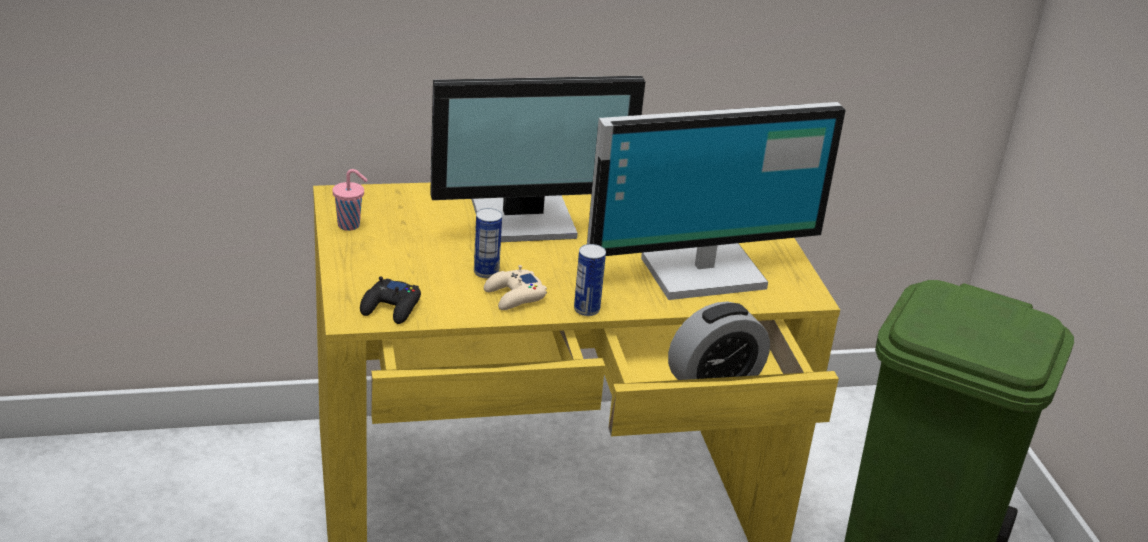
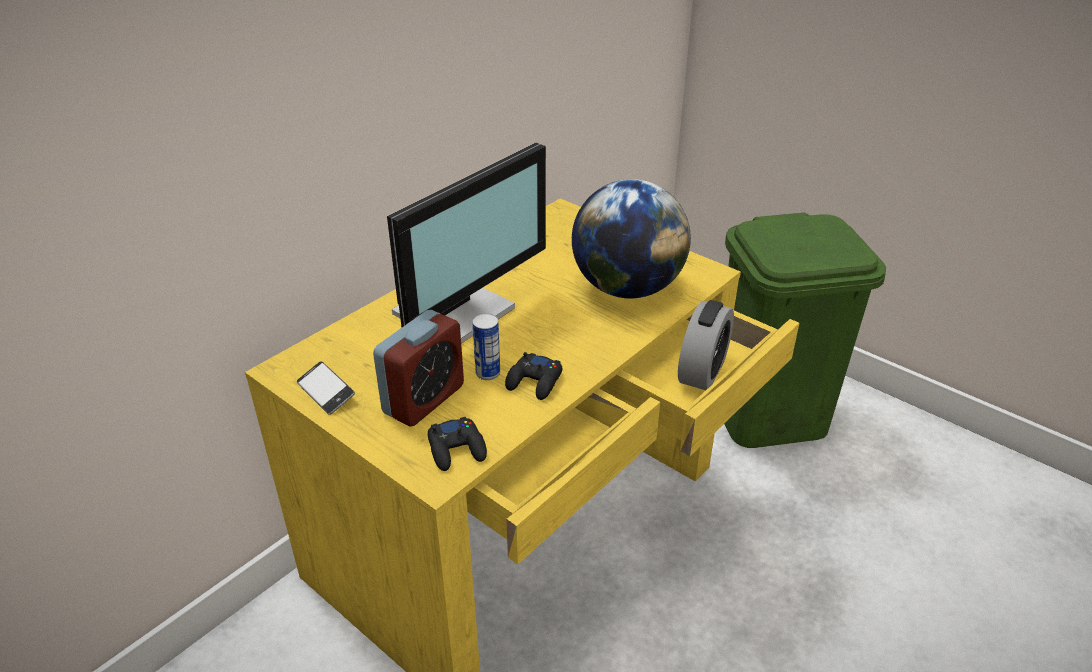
camera: 35 degrees left, 5 degrees up
pink cup [332,169,368,231] -> phone [297,361,355,415]
beige game controller [484,265,547,310] -> black game controller [505,352,562,400]
can [574,244,606,316] -> none
monitor [587,102,846,300] -> globe [572,179,691,298]
none -> alarm clock [373,310,464,427]

